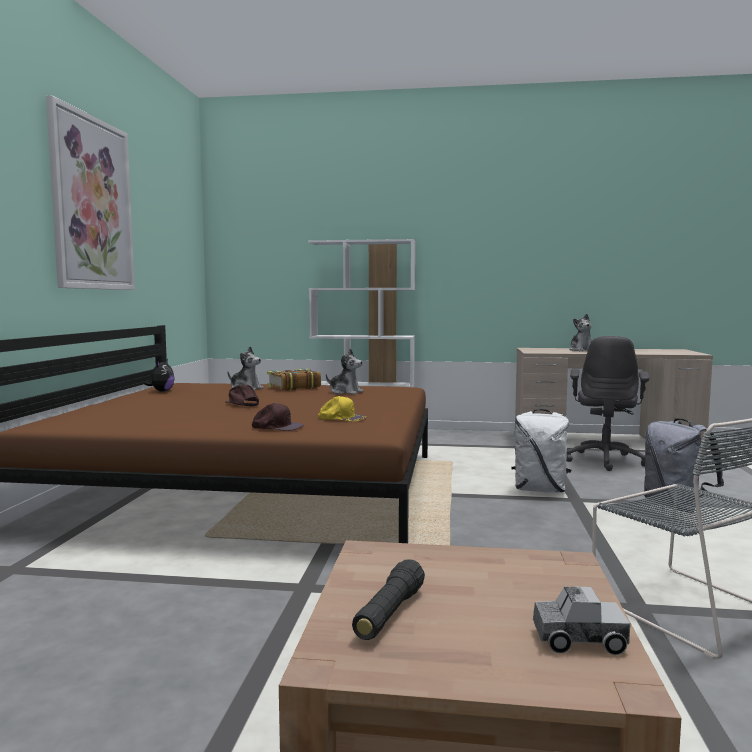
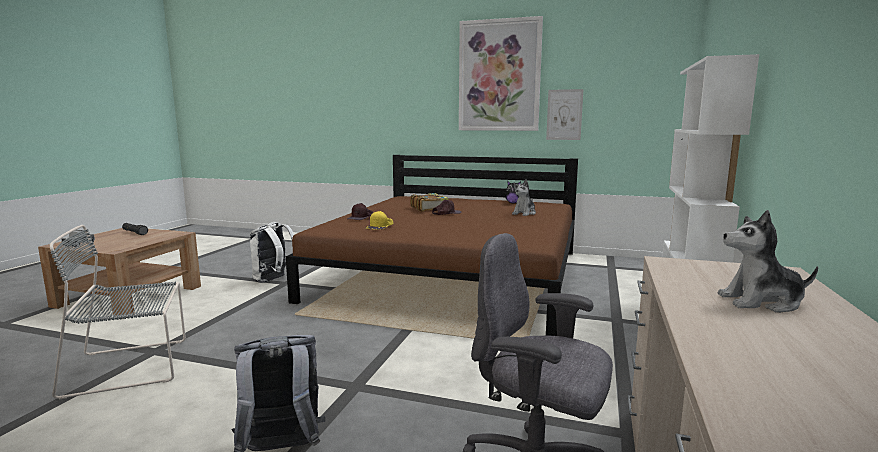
camera: 100 degrees right, 5 degrees up
book [267,369,321,391] -> book moved to [410,193,448,212]
plush toy [326,348,364,395] -> none
white backpack [511,409,571,493] -> white backpack moved to [250,222,300,283]
none -> picture [546,89,584,140]

